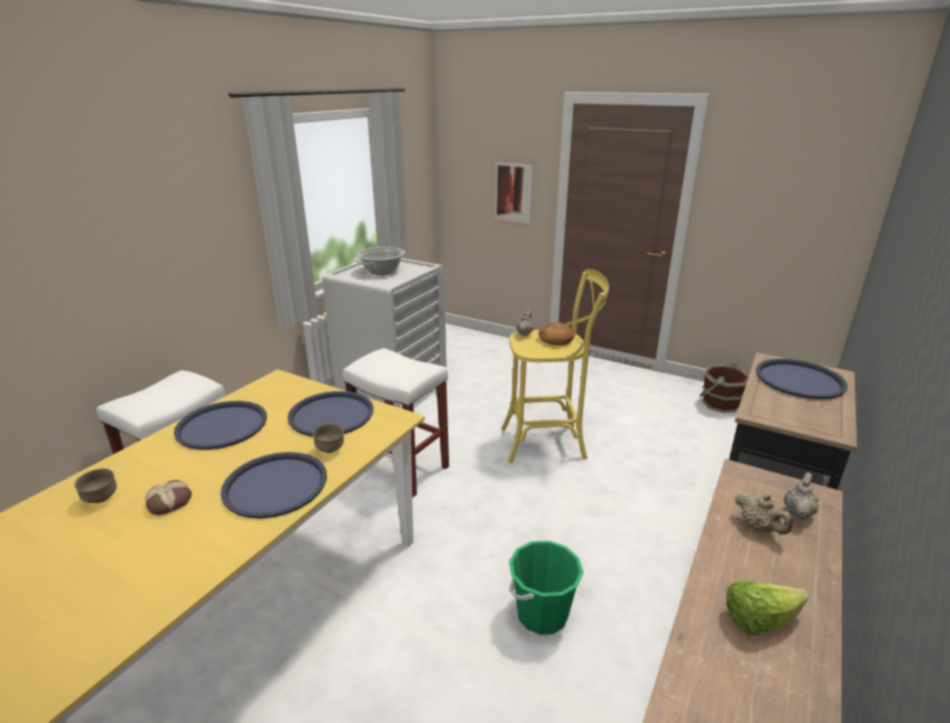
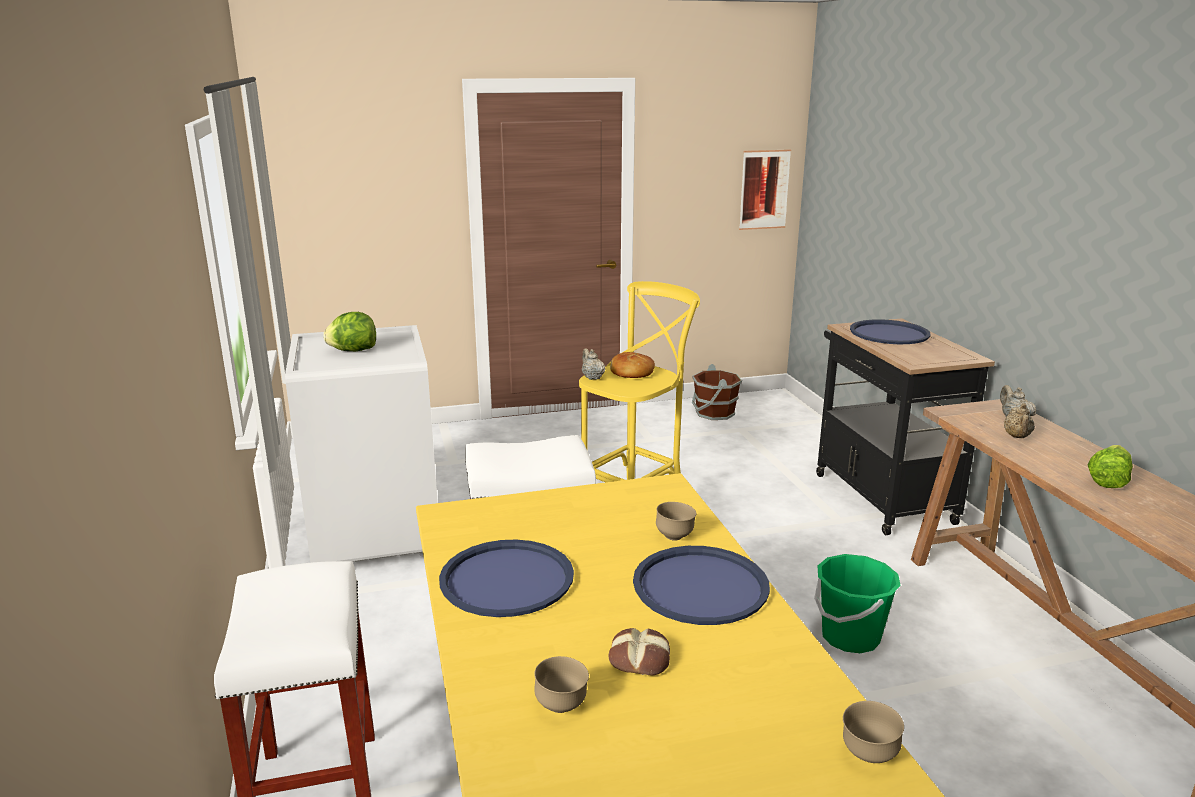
camera: 45 degrees left, 5 degrees down
blue tray [287,391,374,437] -> none
cooking pot [355,247,406,275] -> lettuce [323,312,376,351]
picture [495,160,533,225] -> picture moved to [739,150,791,230]
beige teapot [735,493,793,535] -> beige teapot turned 90 degrees clockwise [1004,403,1035,438]
none -> brown bowl [843,701,904,763]

